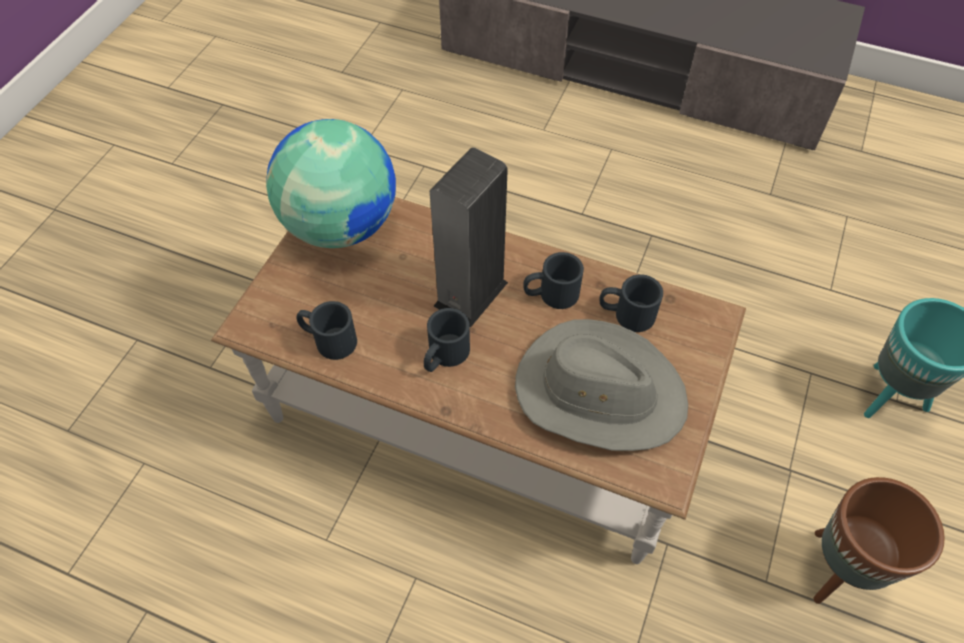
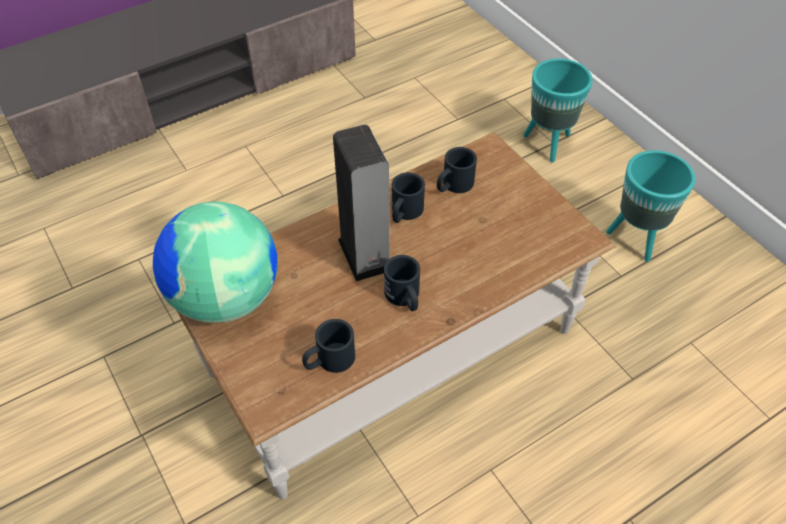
camera: 55 degrees left, 5 degrees down
grey hat [515,319,688,451] -> none
brown planter [813,477,945,604] -> turquoise planter [606,150,695,262]

